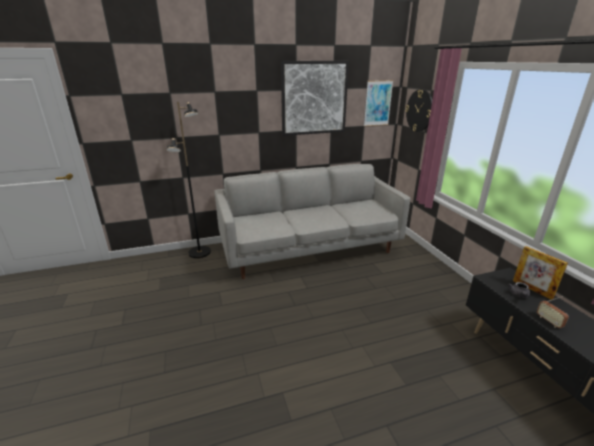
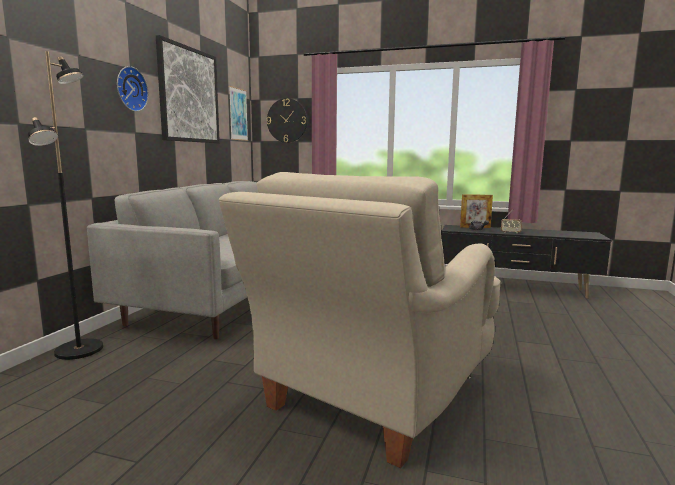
camera: 55 degrees left, 15 degrees down
none -> wall clock [117,66,149,112]
none -> beige armchair [219,172,500,468]

